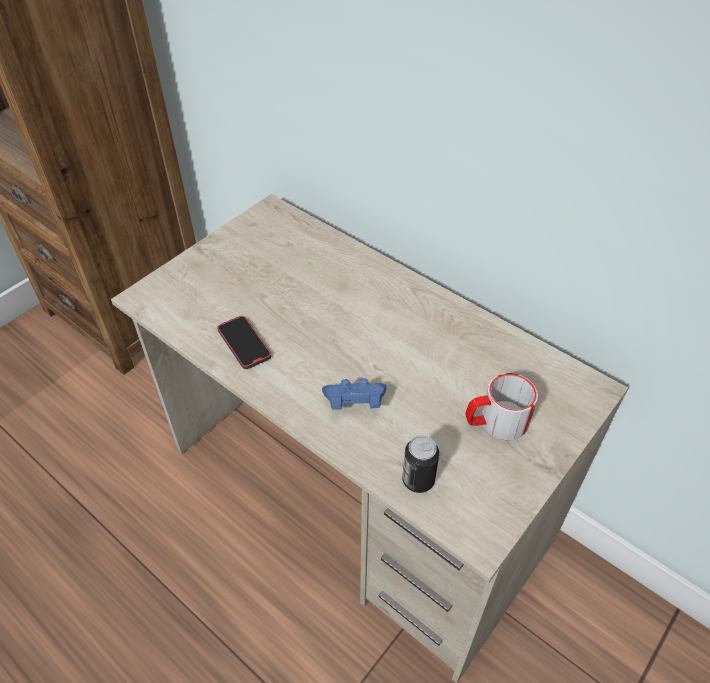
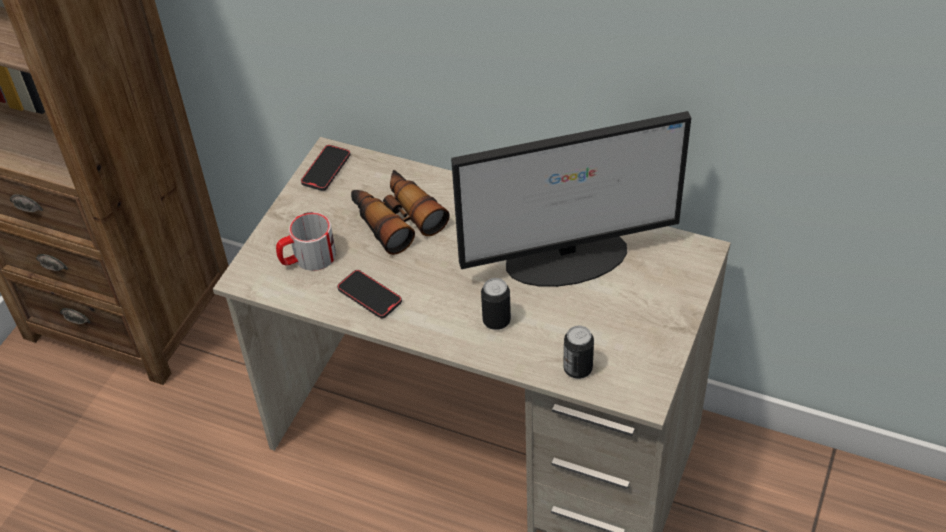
camera: 15 degrees left, 0 degrees up
blue game controller [322,378,387,410] -> can [481,278,511,330]
mug [466,373,538,440] -> mug moved to [276,212,336,271]
none -> phone [301,145,351,191]
none -> binoculars [351,170,450,255]
none -> monitor [451,111,691,287]

